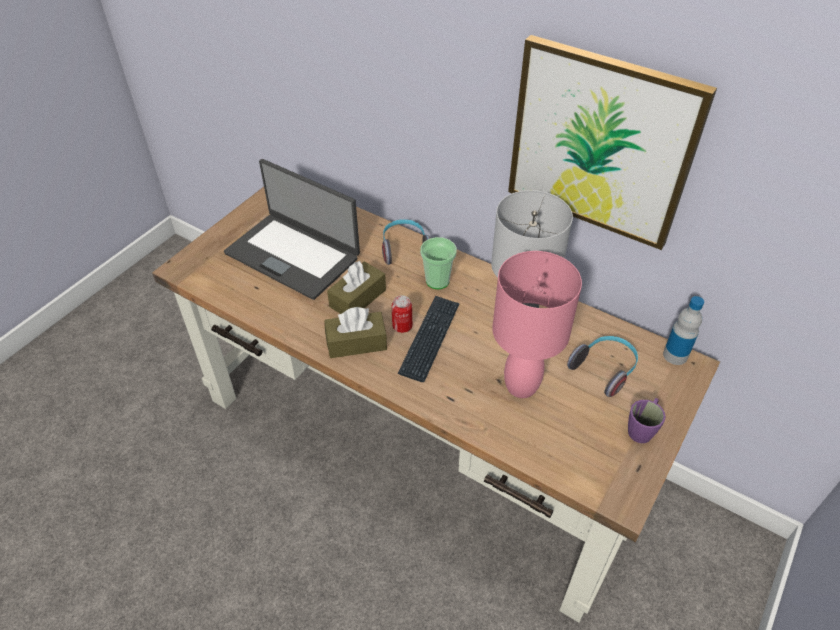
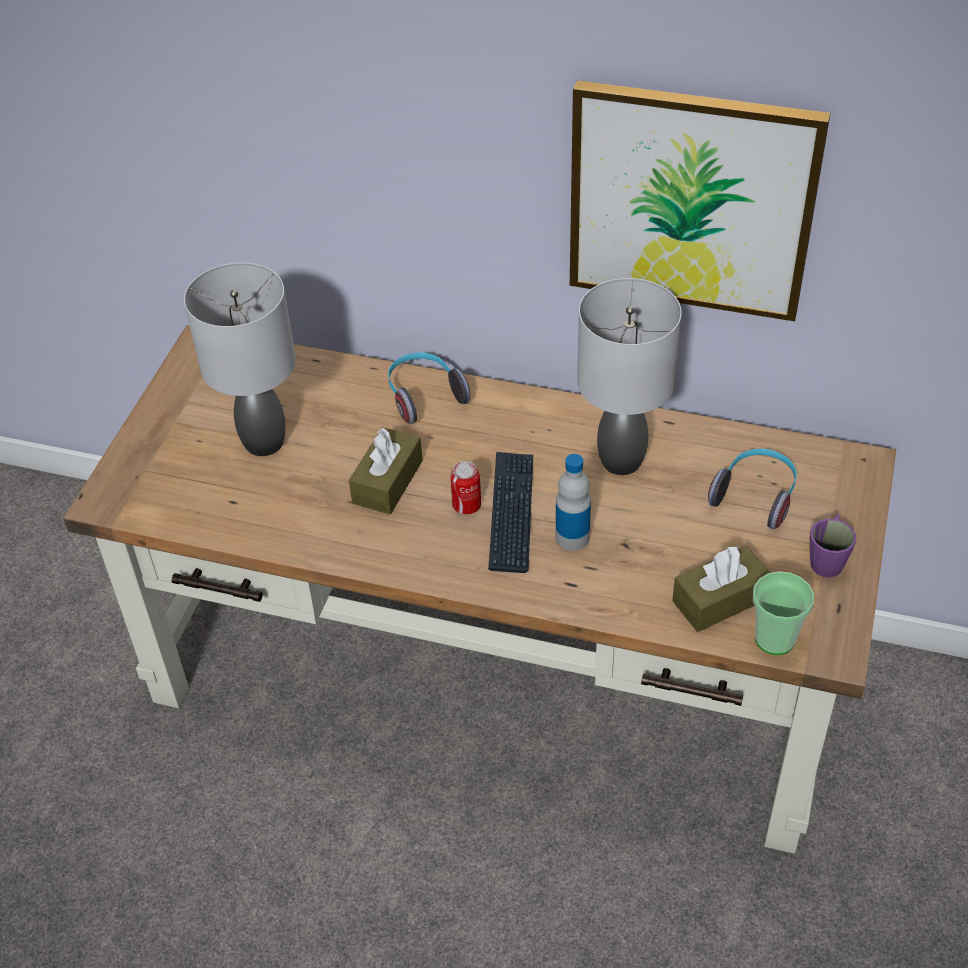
camera: 15 degrees left, 0 degrees up
laptop [224,159,360,300] -> grey table lamp [184,262,296,456]
brown tissue box [324,307,387,358] -> brown tissue box moved to [672,545,770,632]
cup [420,237,457,289] -> cup moved to [753,571,814,655]
pink table lamp [492,251,582,398] -> none
bottle [663,296,704,365] -> bottle moved to [556,454,591,551]

